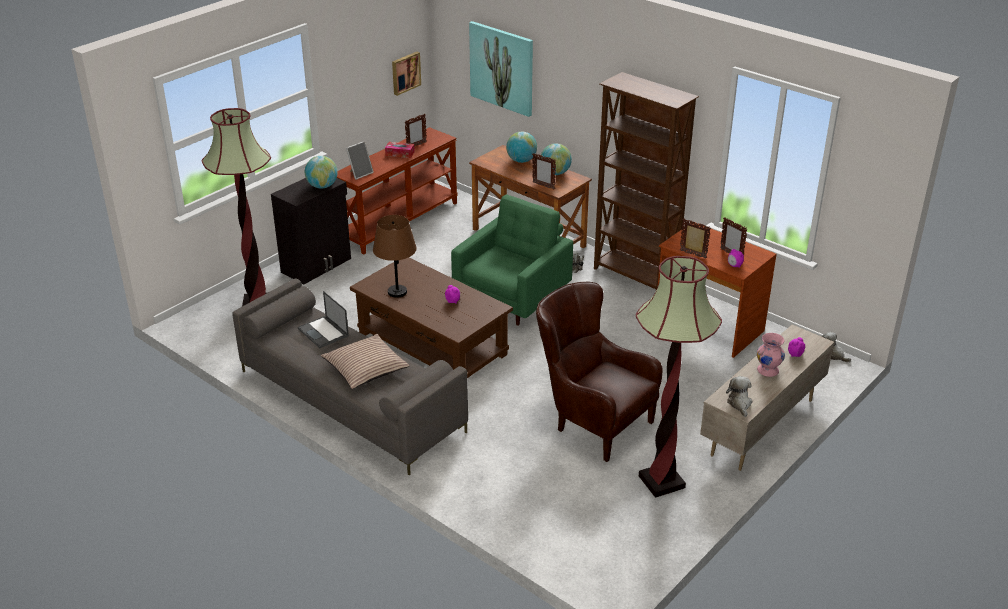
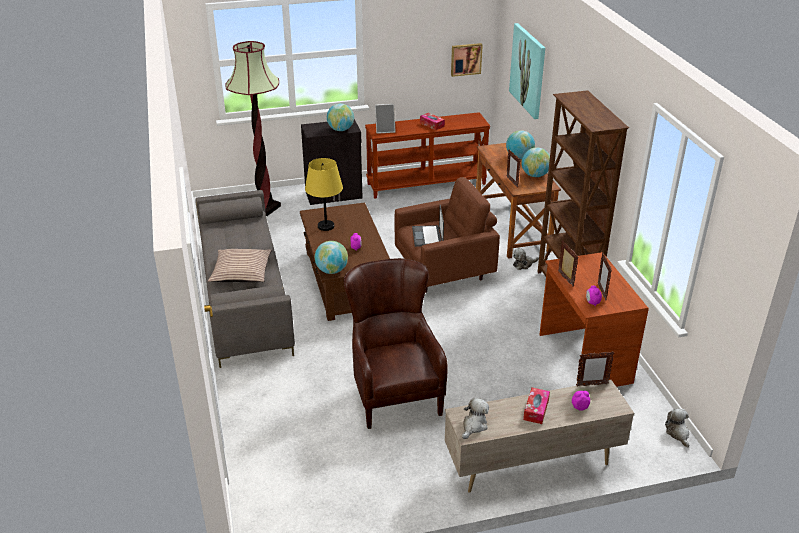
camera: 35 degrees right, 0 degrees up
laptop [298,291,349,348] -> laptop moved to [412,204,444,247]
brown table lamp [373,215,417,298] -> yellow table lamp [305,158,343,231]
picture frame [405,113,427,147] -> picture frame moved to [576,351,614,387]
green armchair [451,195,573,326] -> brown armchair [395,177,500,293]
floor lamp [636,256,722,498] -> none
pink vase [757,333,785,377] -> tissue box [523,387,550,424]
none -> globe [315,241,348,274]

